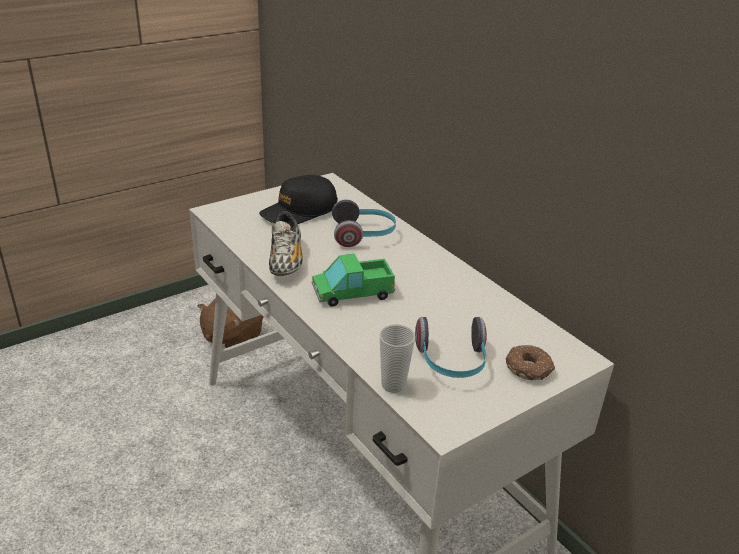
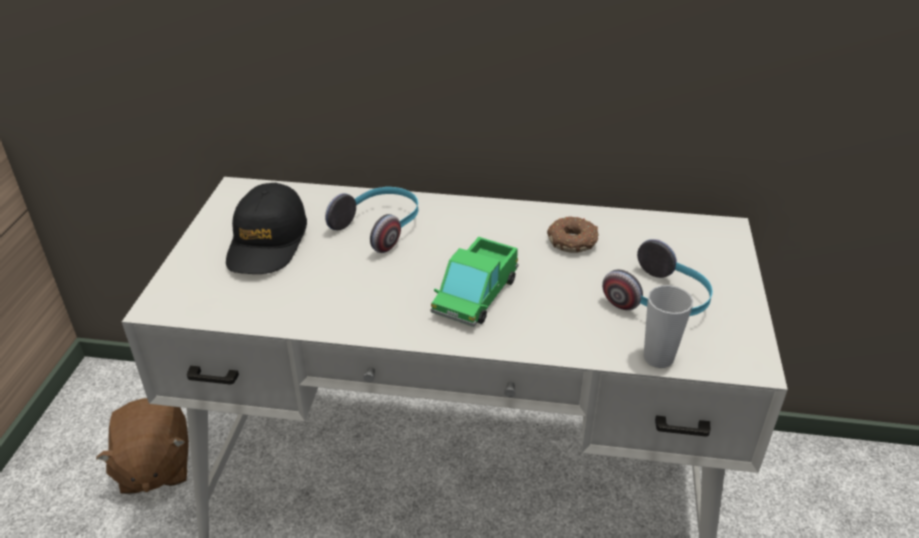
camera: 45 degrees left, 5 degrees up
shoe [269,211,303,276] -> none
donut [506,345,555,381] -> donut moved to [547,216,598,253]

